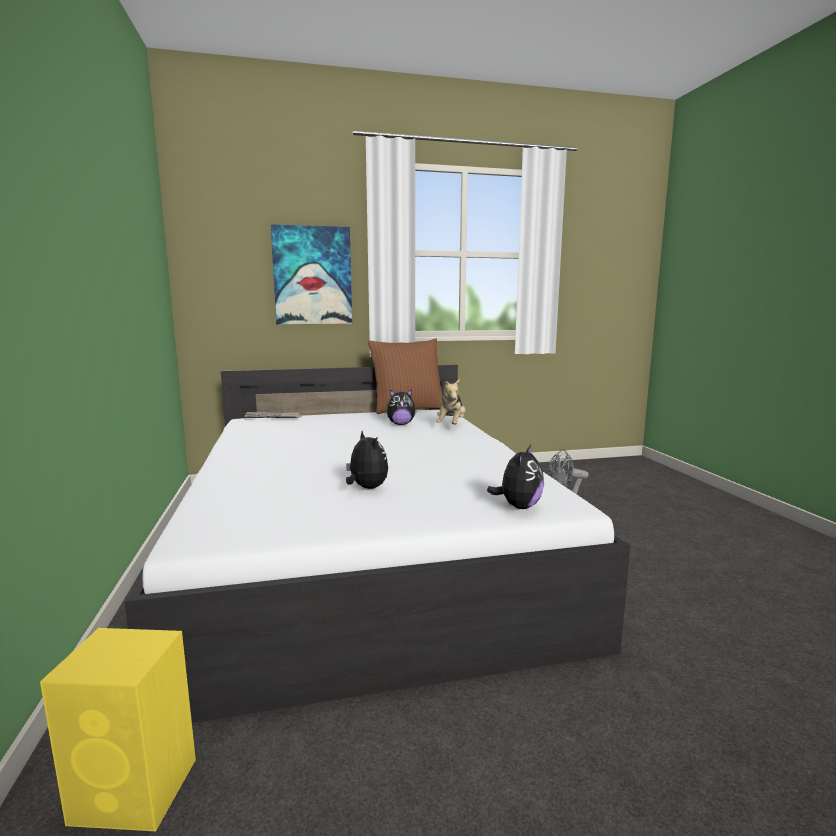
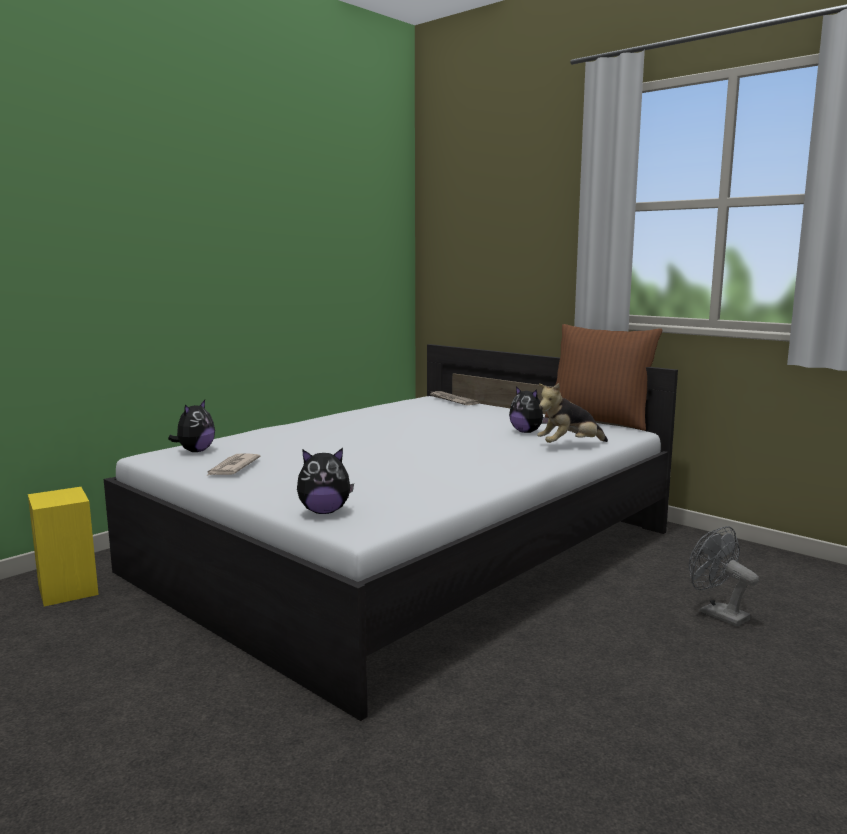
camera: 55 degrees right, 0 degrees up
picture [271,224,352,324] -> none
plush toy [346,431,388,489] -> plush toy moved to [168,400,215,452]
none -> newspaper [207,453,261,476]

